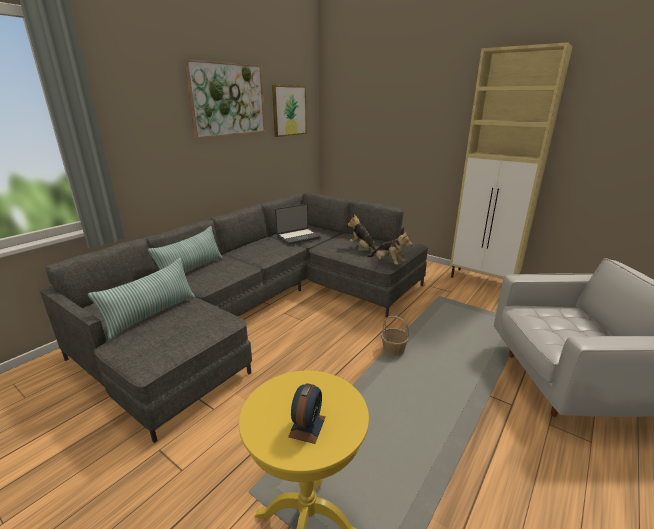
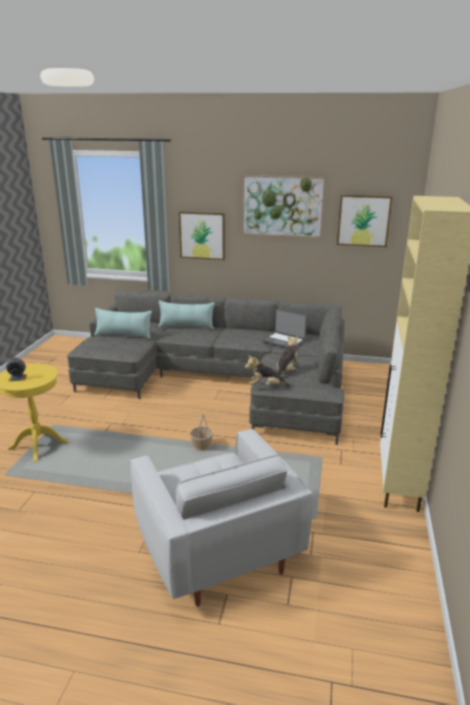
camera: 65 degrees right, 0 degrees up
plush toy [367,231,412,265] -> plush toy turned 75 degrees clockwise [245,355,290,387]
none -> picture [179,211,225,260]

